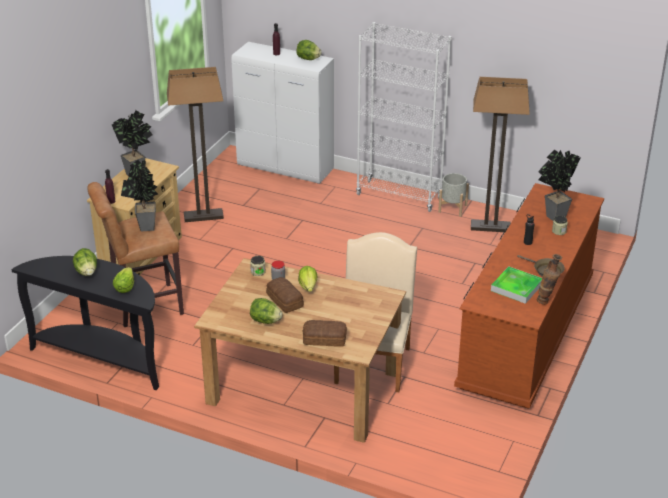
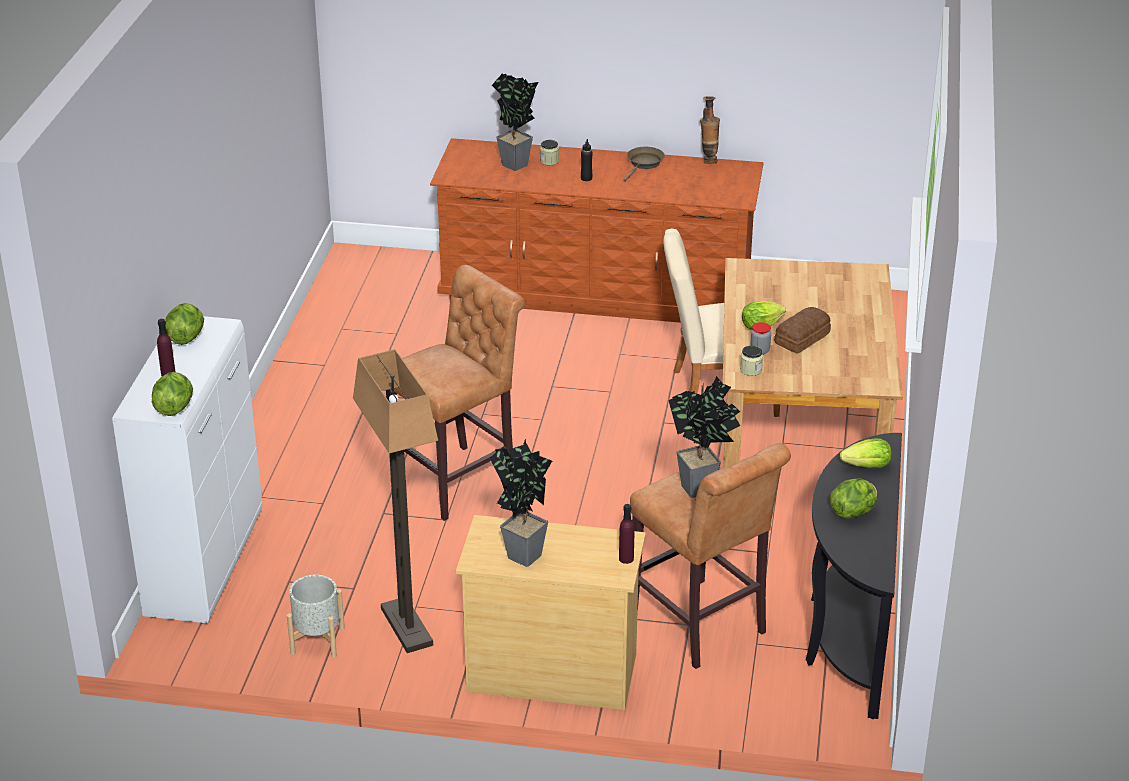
camera: 105 degrees left, 0 degrees up
lettuce [250,298,283,324] -> lettuce moved to [152,372,193,416]
bread [303,320,347,346] -> none
white bookcase [356,22,451,212] -> none
grey planter [438,173,469,217] -> grey planter moved to [287,575,345,658]
floor lamp [471,77,530,232] -> none
tray [491,266,542,304] -> none
none -> brown stool [386,265,525,521]

